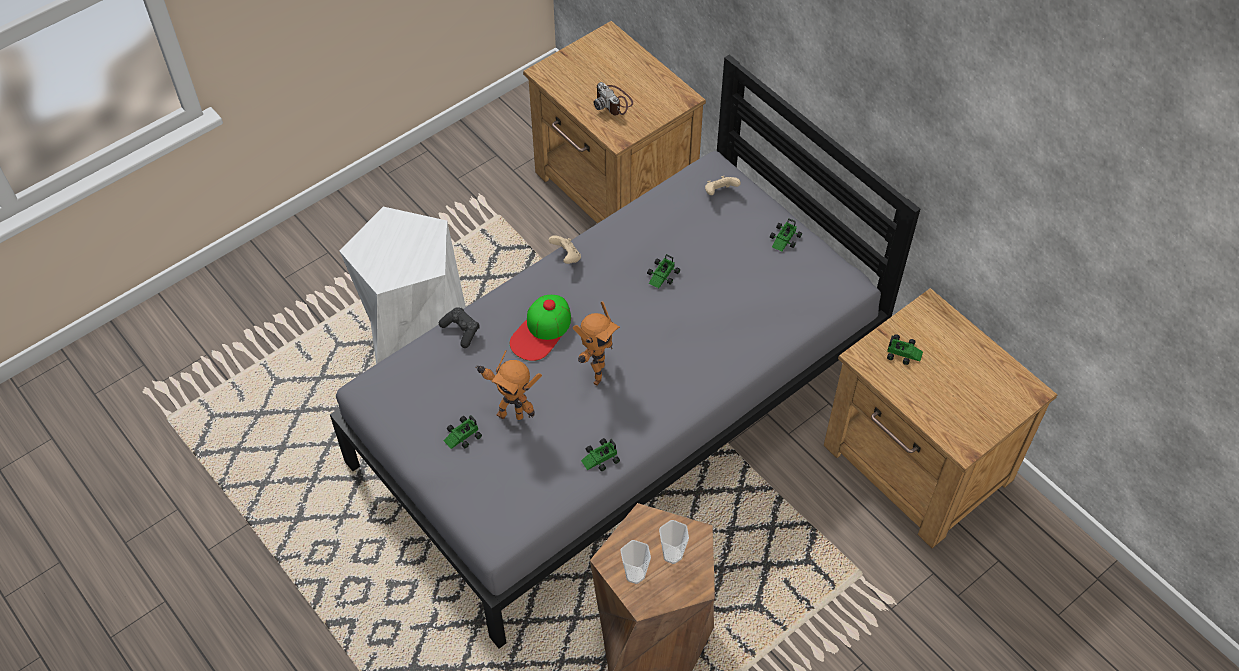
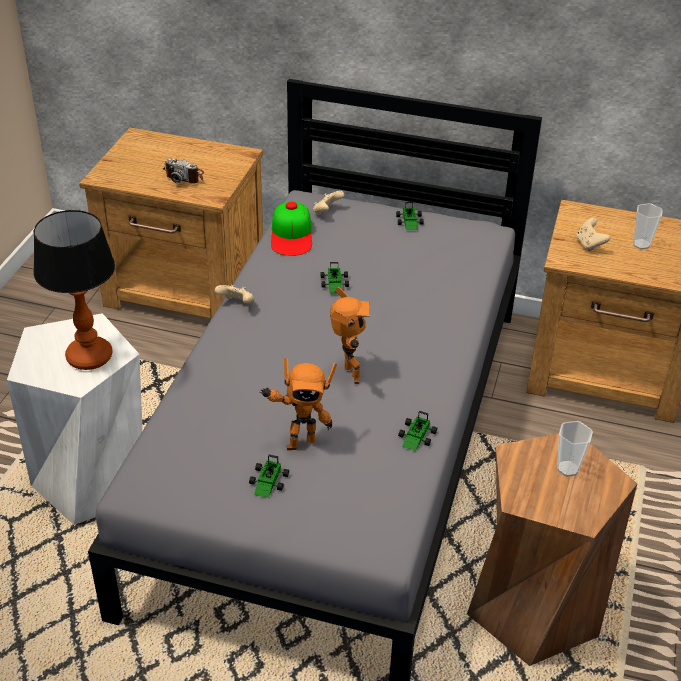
camera: 35 degrees left, 15 degrees down
black game controller [439,307,480,348] -> none
cap [510,295,571,361] -> cap moved to [271,201,312,256]
cup [620,540,651,584] -> cup moved to [633,203,663,249]
toy car [887,334,923,365] -> beige game controller [576,218,610,252]
none -> table lamp [33,210,115,370]

